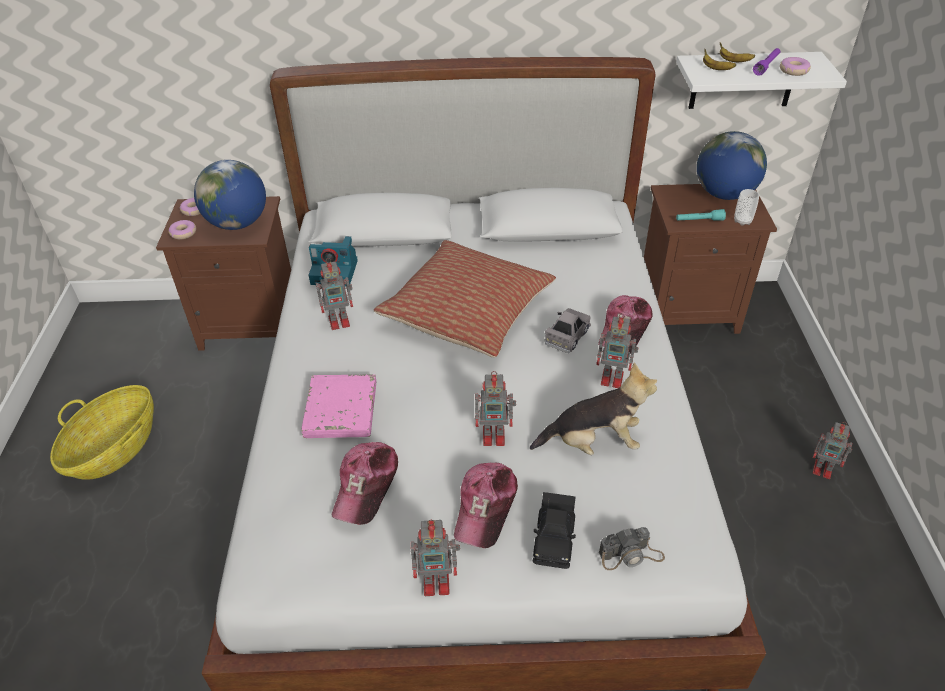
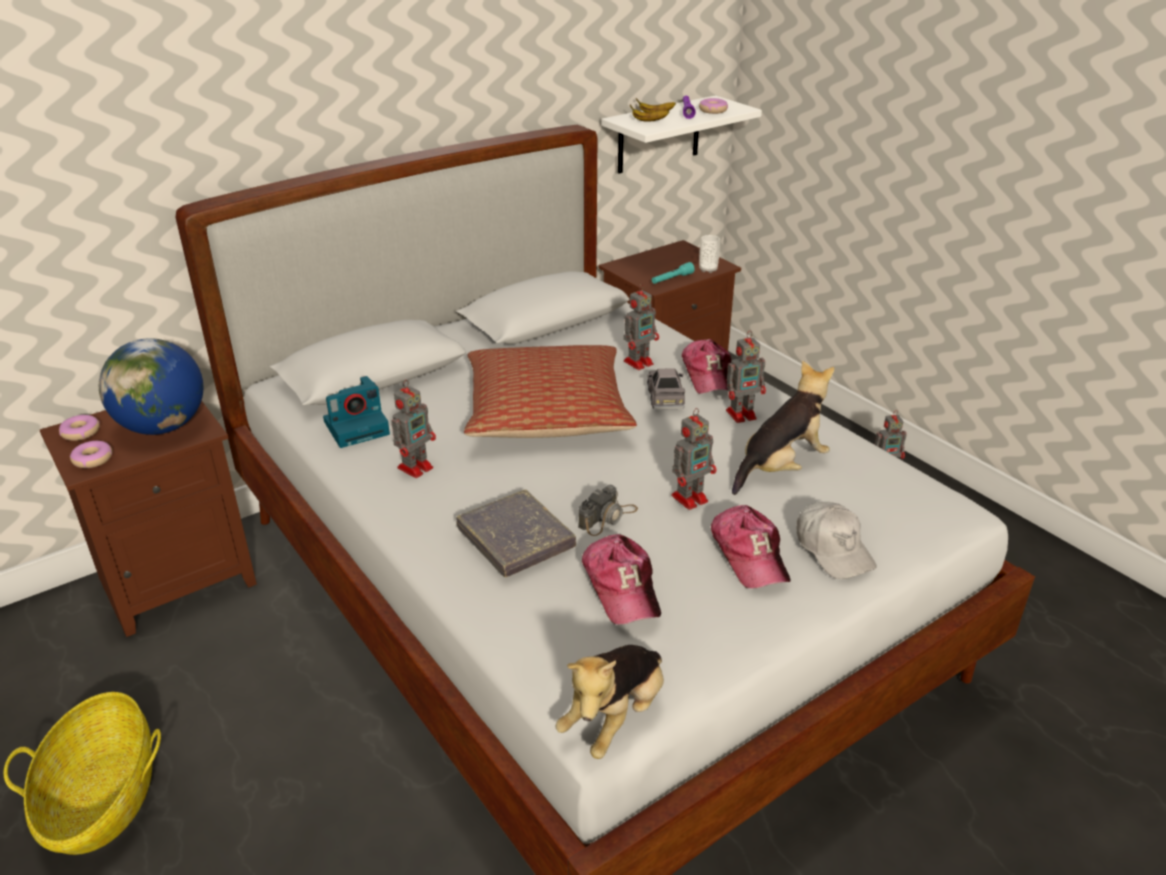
camera: 35 degrees left, 10 degrees down
pink book [302,374,376,438] -> grey book [456,489,576,577]
toy robot [410,520,460,596] -> toy robot moved to [624,284,659,370]
black toy car [533,492,576,569] -> white cap [796,502,877,579]
camera [599,527,665,570] -> camera moved to [578,485,638,536]
globe [697,131,767,200] -> none
none -> plush toy [556,645,664,759]

